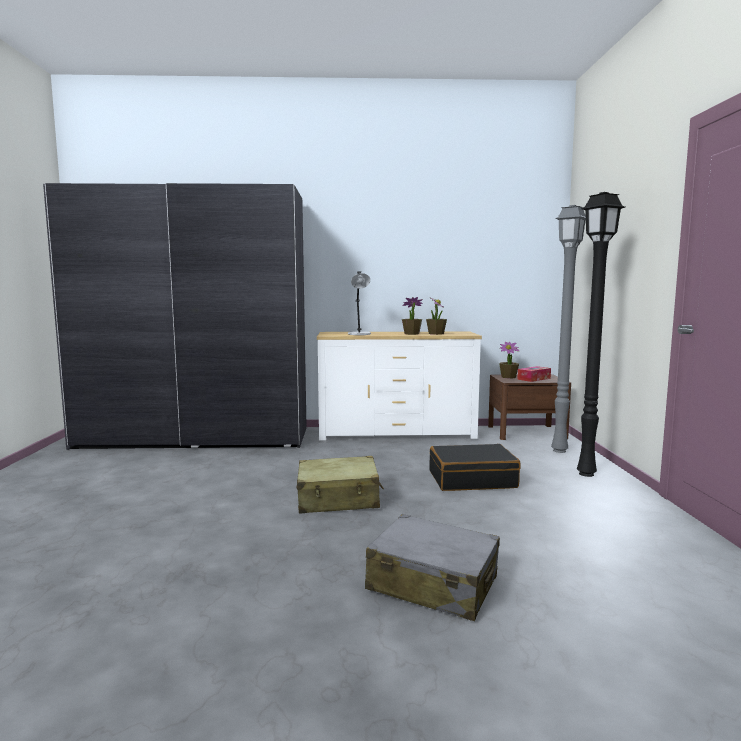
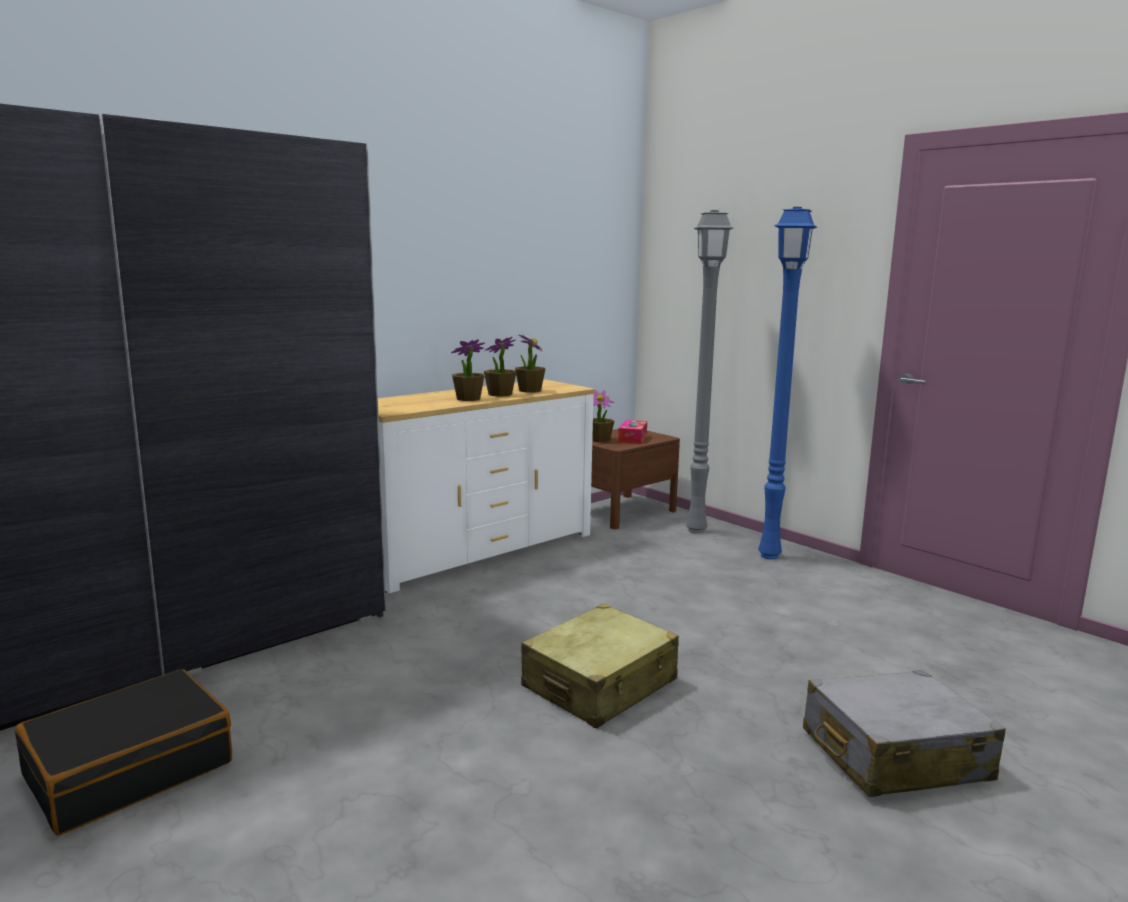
camera: 40 degrees left, 5 degrees up
grey table lamp [348,272,371,335] -> none
black suitcase [429,444,521,491] -> black suitcase moved to [15,669,232,835]
black floor lamp [577,192,625,477] -> blue floor lamp [758,207,817,559]
none -> potted plant [451,339,485,401]

